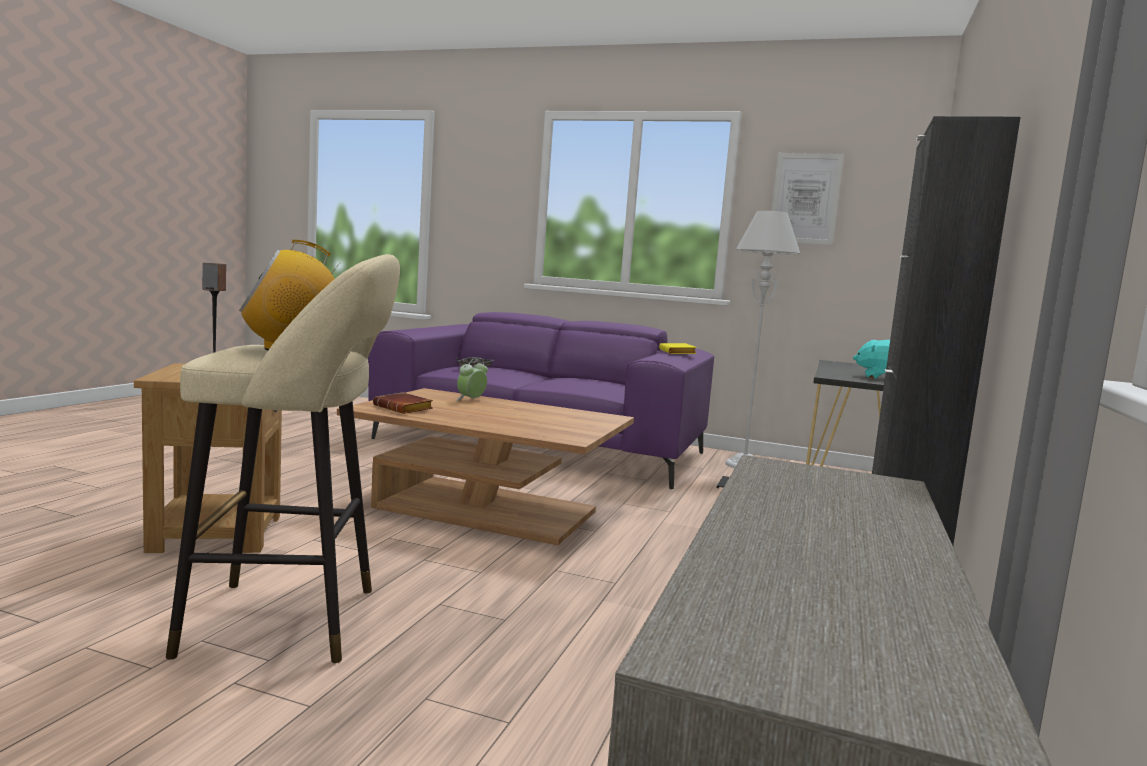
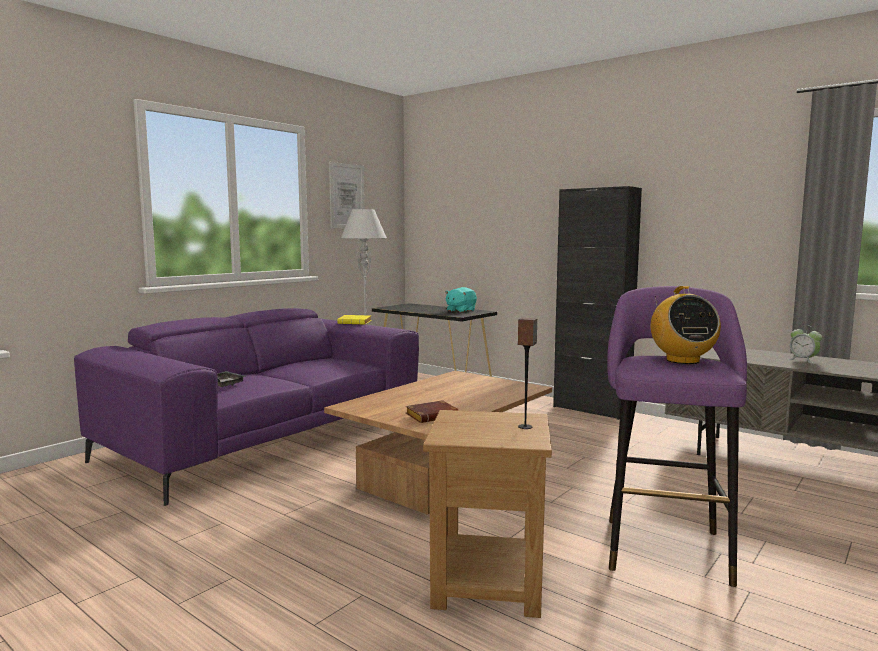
camera: 70 degrees left, 0 degrees up
beige stool [166,254,400,663] -> purple stool [607,286,747,587]
alarm clock [456,359,488,401] -> alarm clock moved to [788,325,822,363]

